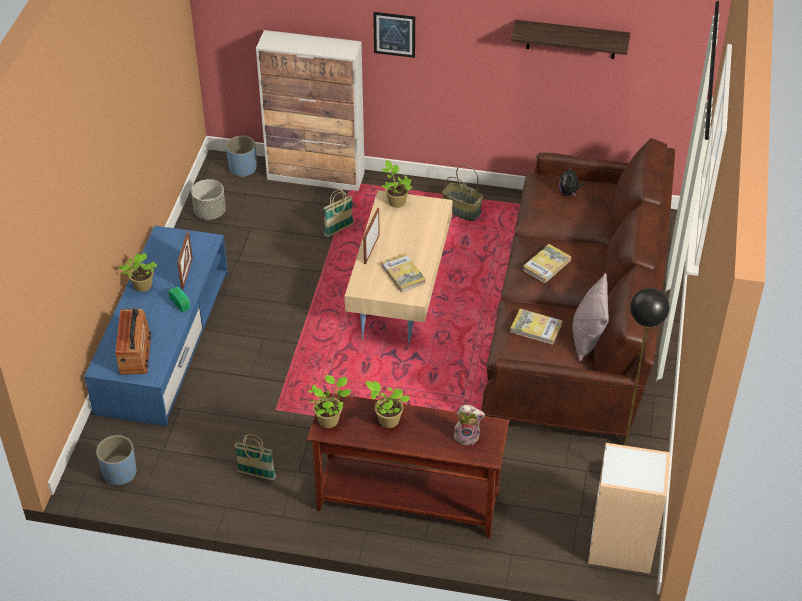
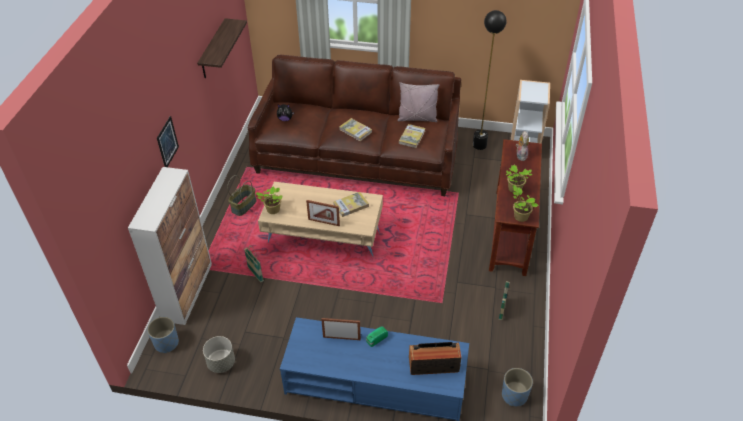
camera: 90 degrees left, 0 degrees up
potted plant [118,253,157,292] -> none

